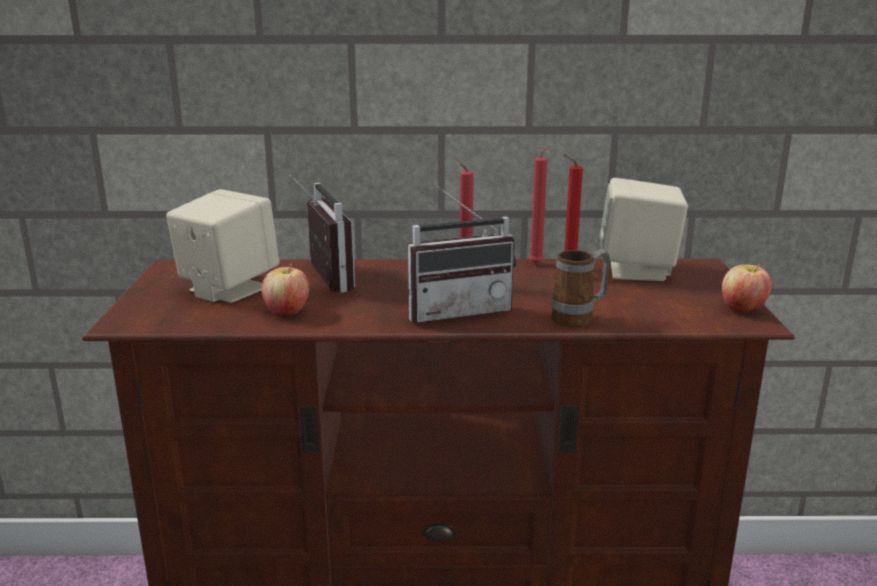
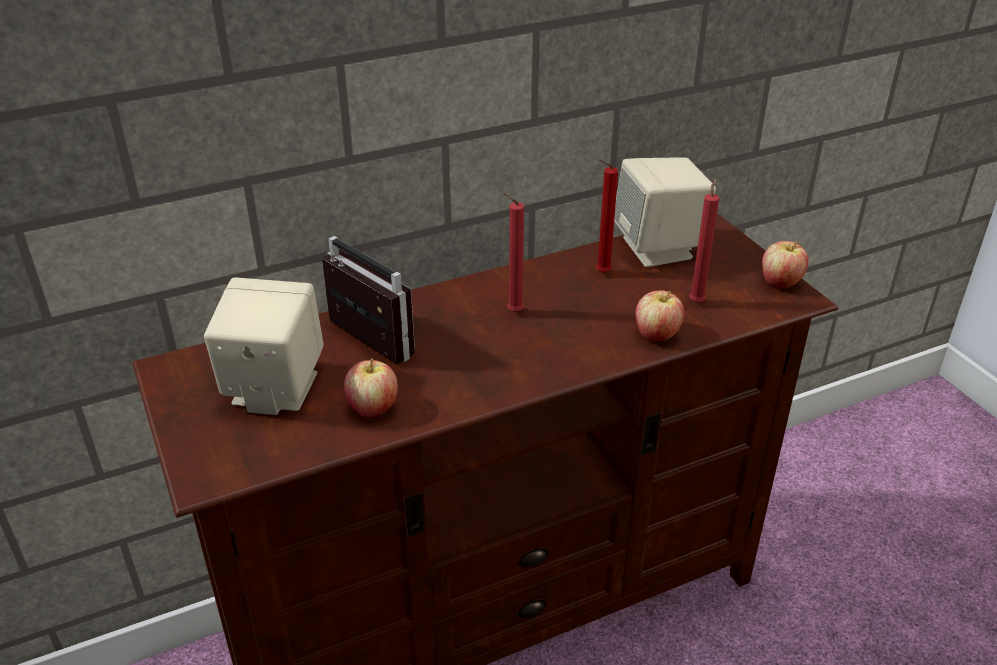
camera: 25 degrees left, 15 degrees up
radio [407,186,516,323] -> none
red candle [529,145,550,264] -> red candle moved to [689,177,719,303]
mug [551,249,610,327] -> apple [635,290,684,342]

